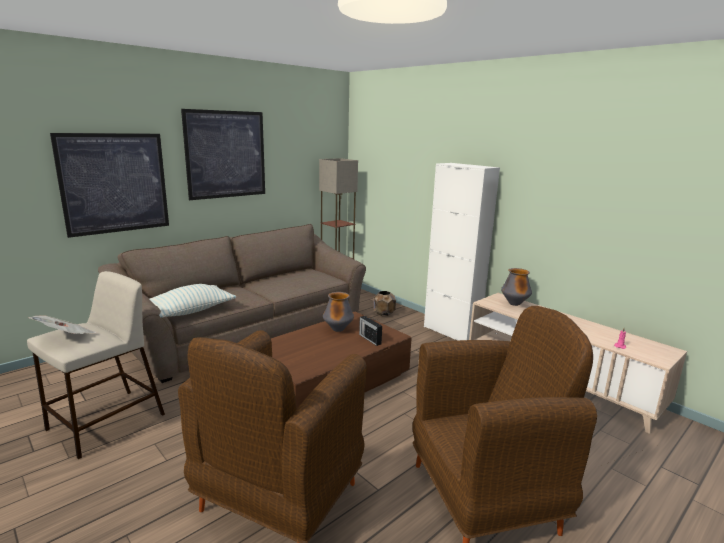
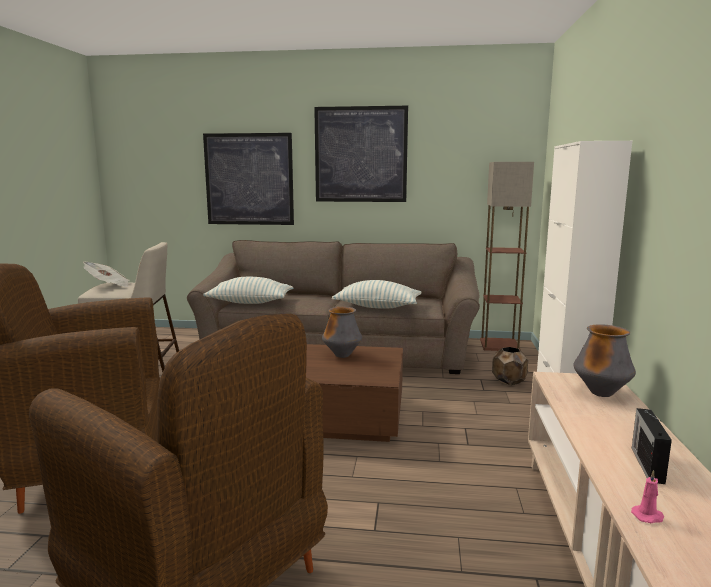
camera: 50 degrees right, 5 degrees down
radio [359,316,382,346] -> radio moved to [632,408,672,484]
none -> pillow [331,280,422,309]

